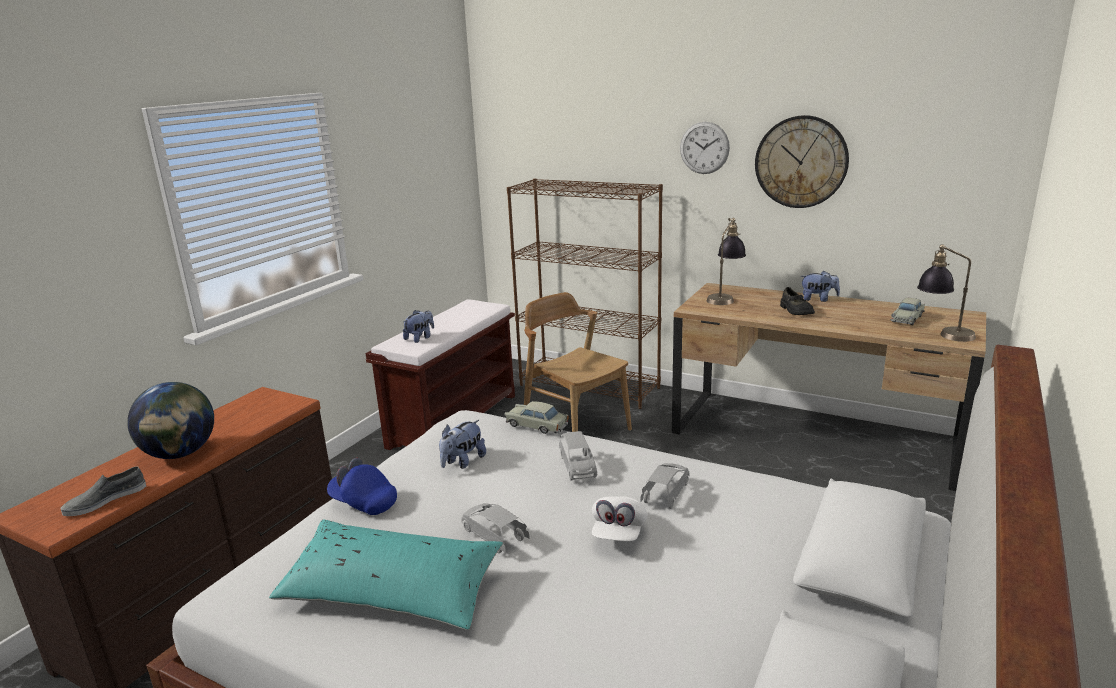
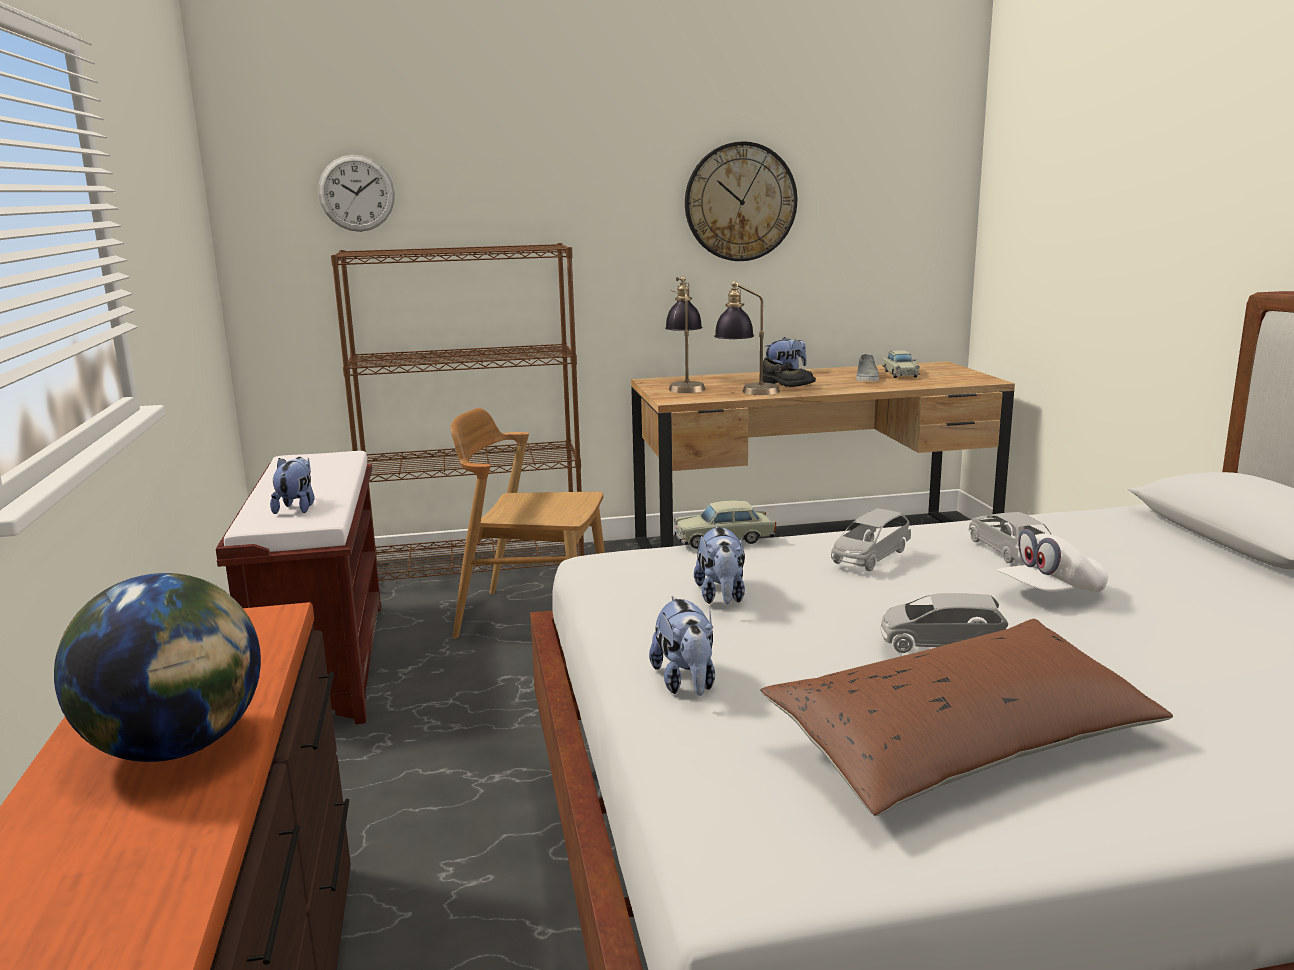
camera: 40 degrees left, 5 degrees down
grey shoe [61,466,146,516] -> grey shoe moved to [856,354,879,381]
turquoise pillow [269,520,503,630] -> brown pillow [760,619,1173,816]
blue cap [327,458,397,515] -> plush toy [649,596,715,696]
grey toy car [559,431,597,481] -> grey toy car turned 90 degrees clockwise [831,508,911,571]
white cap [592,496,648,541] -> white cap turned 90 degrees clockwise [997,529,1108,593]
wall clock [680,122,730,174] -> wall clock moved to [318,155,395,232]
table lamp [917,244,976,342] -> table lamp moved to [714,281,780,395]

